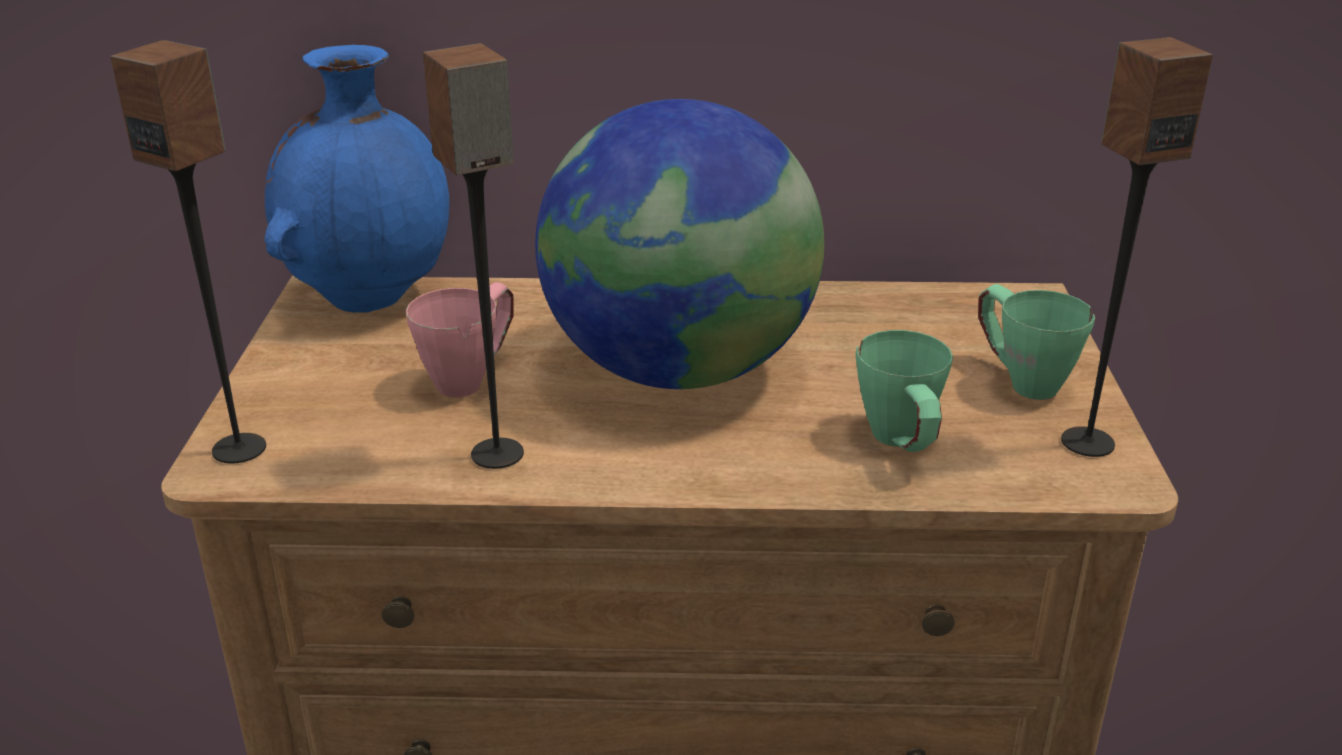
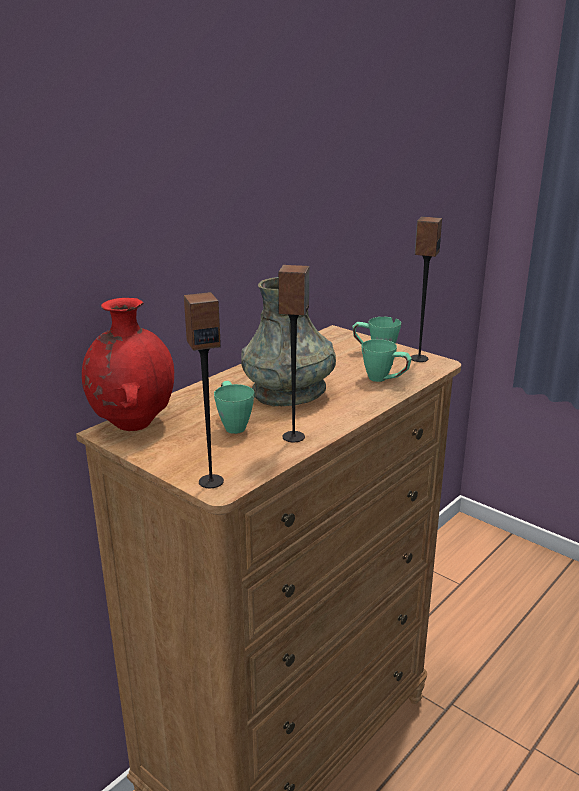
camera: 50 degrees left, 5 degrees down
blue vase [264,45,450,313] -> red vase [82,298,174,431]
pink mug [406,282,513,397] -> green mug [214,381,255,434]
globe [535,99,824,389] -> grey vase [241,277,336,407]

